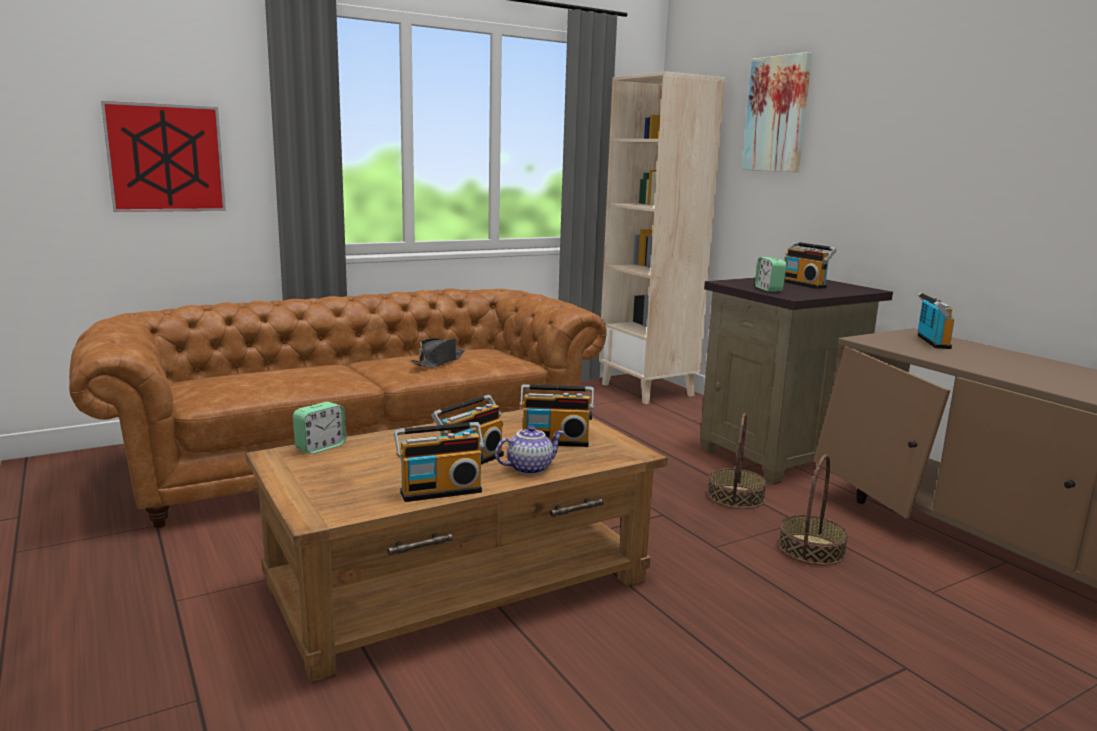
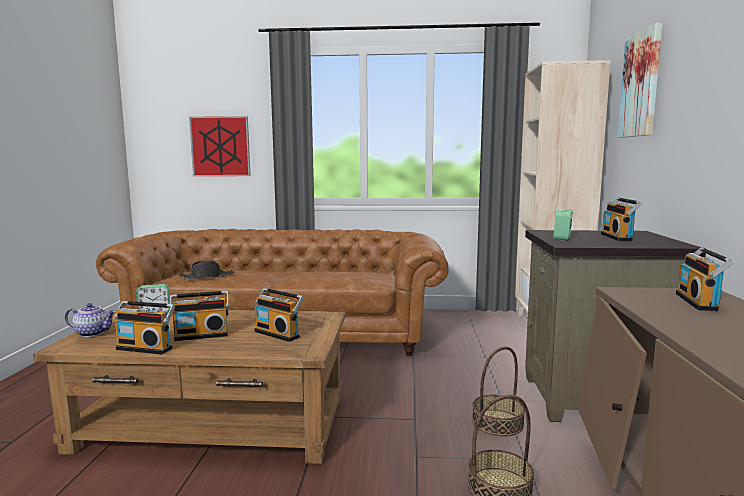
camera: 35 degrees right, 5 degrees down
black hat [410,338,464,368] -> black hat moved to [177,260,234,280]
teapot [495,425,564,475] -> teapot moved to [65,303,116,337]
radio [918,292,954,349] -> radio turned 150 degrees clockwise [676,247,733,311]

